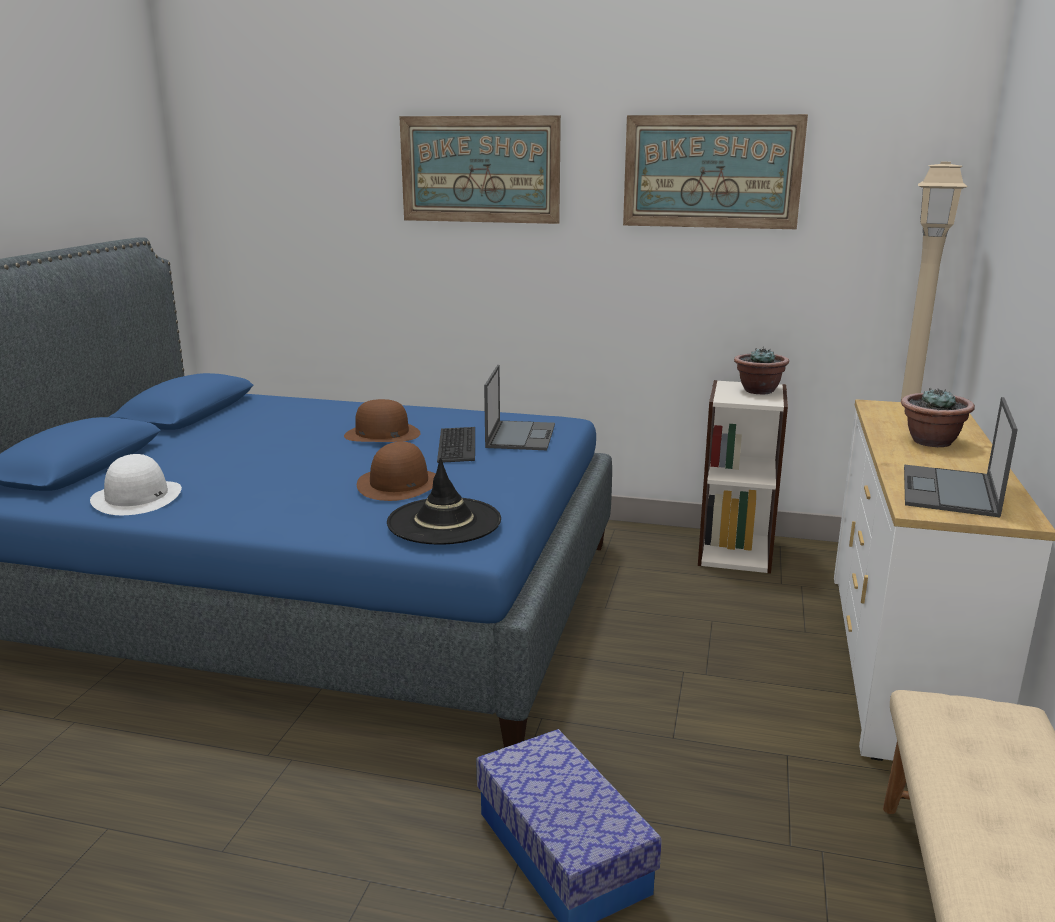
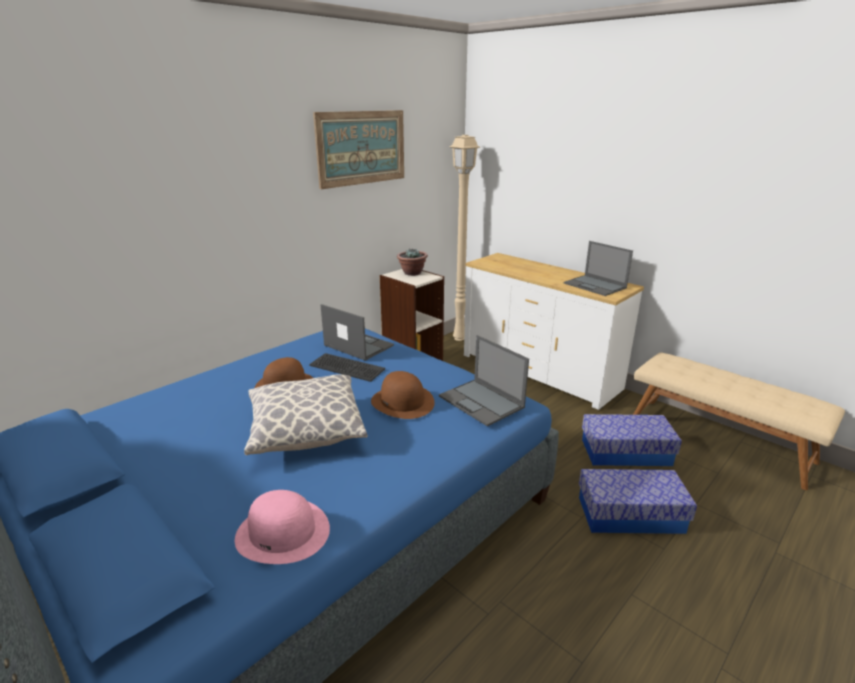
camera: 60 degrees left, 5 degrees up
white hat [90,454,182,515] -> pink hat [235,490,330,564]
black hat [387,458,501,544] -> laptop [439,335,529,426]
picture [399,115,561,224] -> none
potted plant [901,388,975,447] -> none
none -> pillow [244,374,367,455]
none -> storage box [582,414,682,466]

